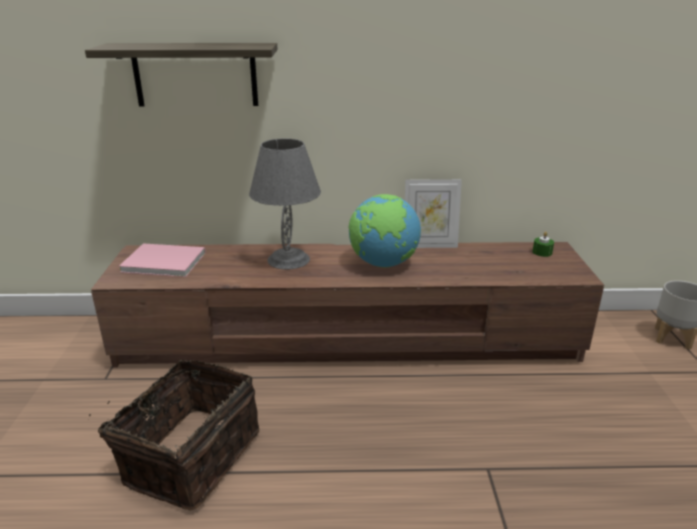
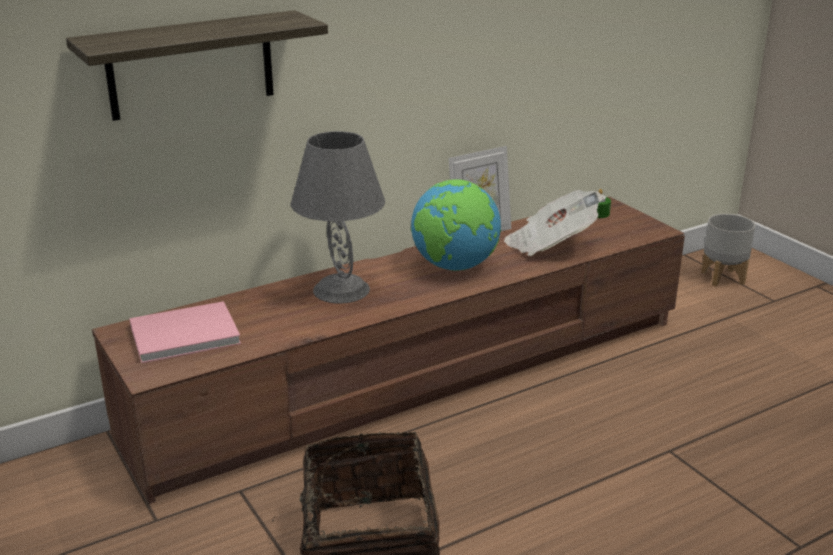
camera: 30 degrees left, 0 degrees up
none -> newspaper [504,190,604,256]

